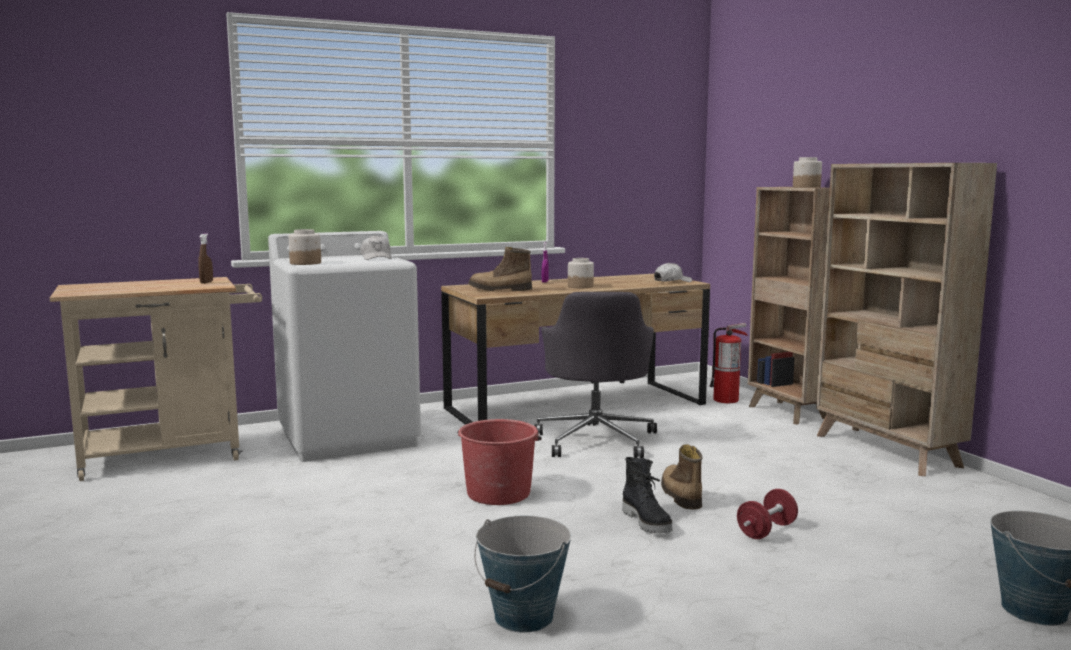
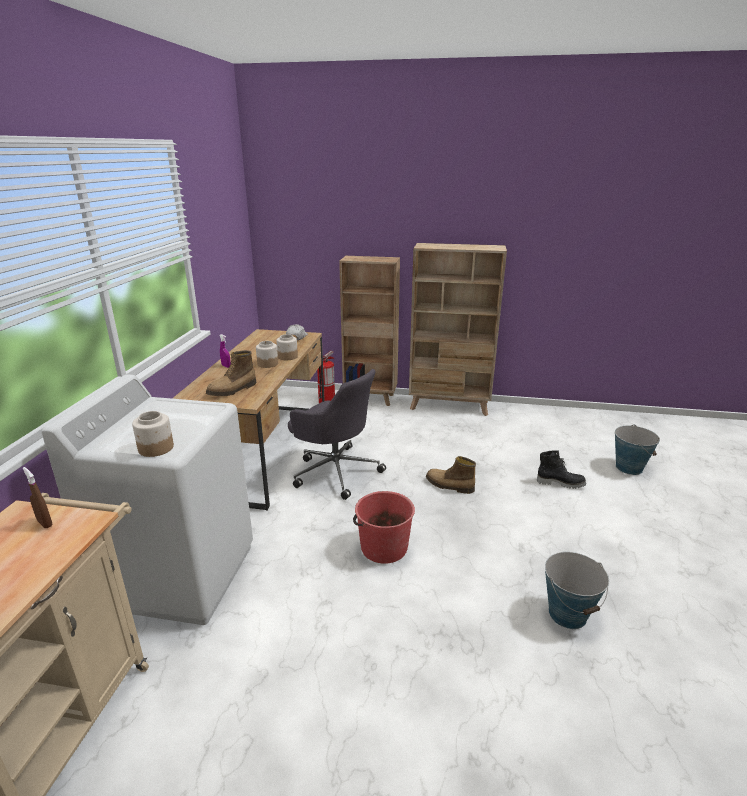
camera: 55 degrees left, 15 degrees up
white cap [361,235,392,260] -> none
black boot [622,457,672,533] -> black boot moved to [537,450,586,489]
red dumbbell [737,489,798,539] -> none
jar [793,157,822,188] -> jar moved to [276,334,298,360]

